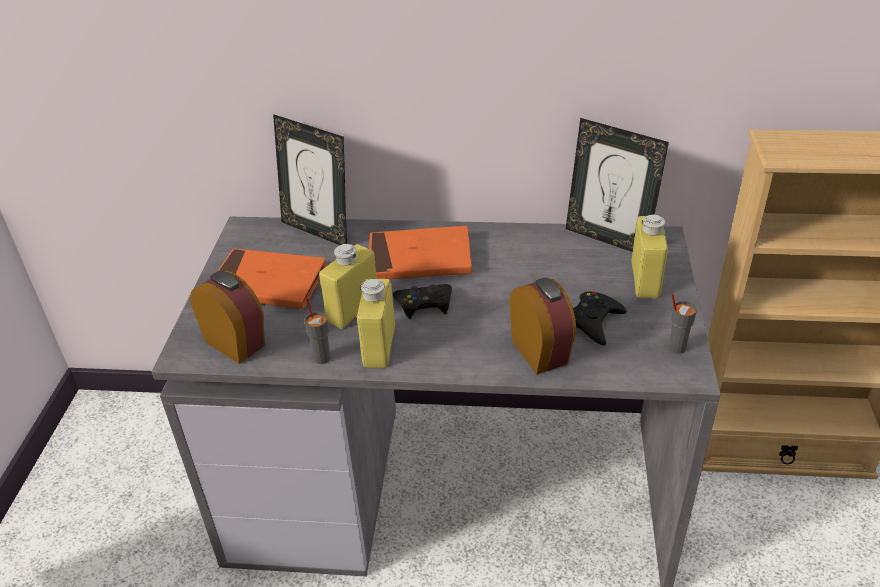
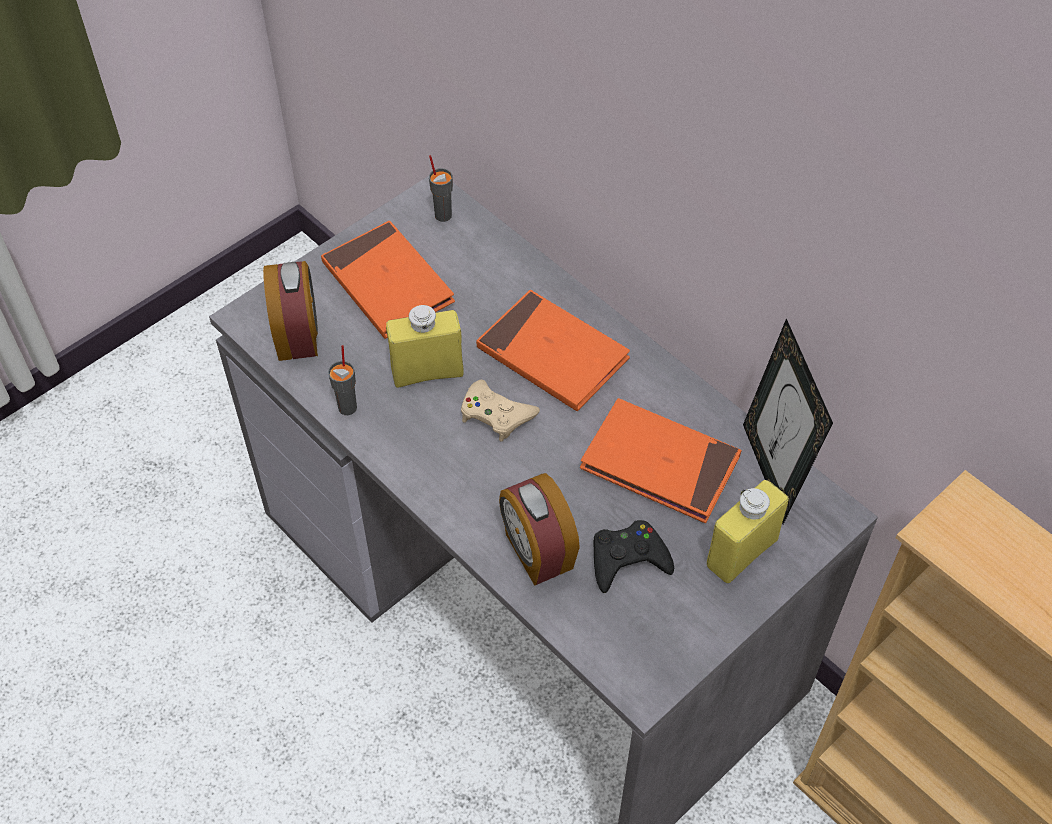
camera: 40 degrees right, 15 degrees up
picture frame [273,114,347,245] -> none
yellow bottle [357,279,395,368] -> none
black game controller [393,284,452,319] -> beige game controller [461,380,540,442]
alarm clock [510,277,576,375] -> alarm clock turned 135 degrees clockwise [499,473,580,586]
grey cup [669,294,697,354] -> grey cup moved to [429,155,453,222]
none -> orange book [580,398,742,523]

